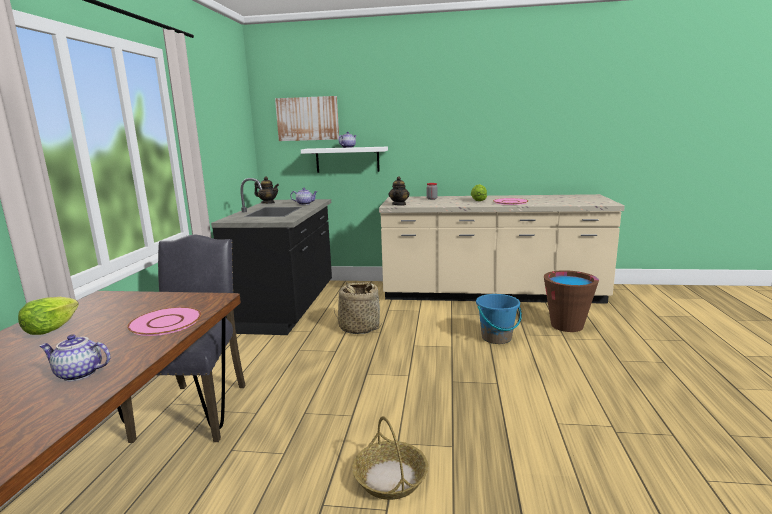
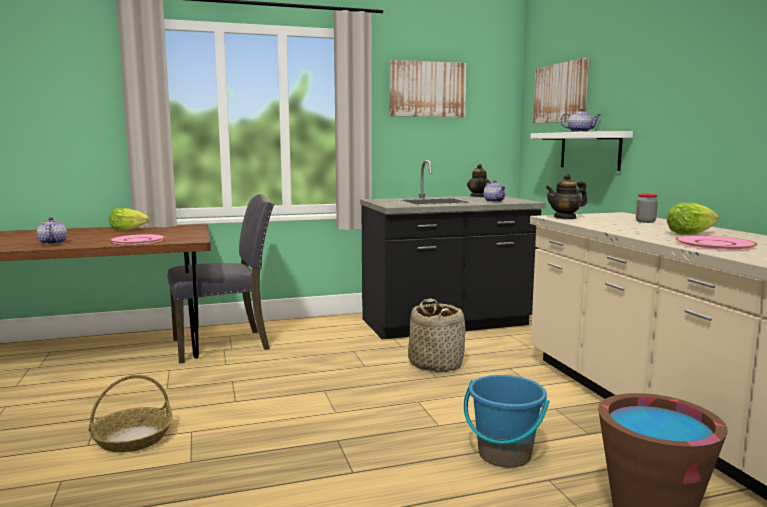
camera: 65 degrees right, 5 degrees down
none -> picture [390,60,467,117]

